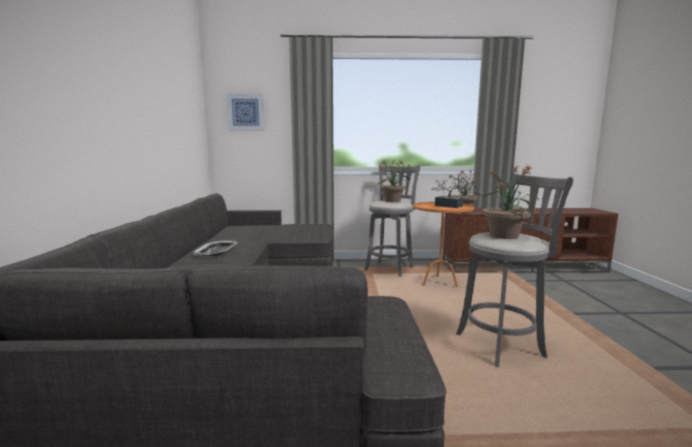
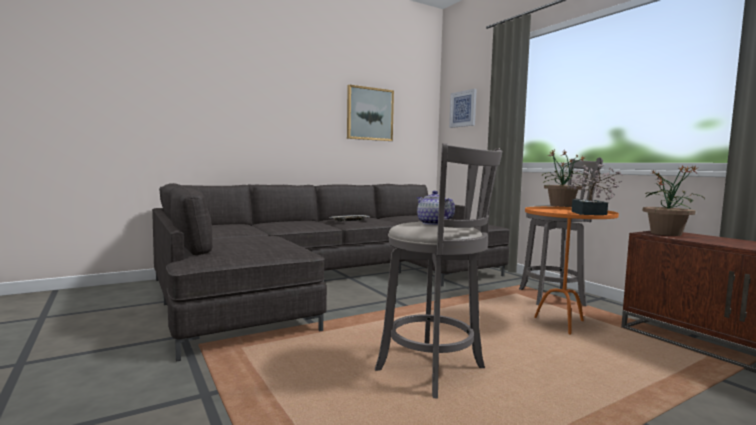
camera: 60 degrees right, 5 degrees down
potted plant [482,165,538,239] -> teapot [416,191,455,225]
none -> picture [347,85,394,141]

